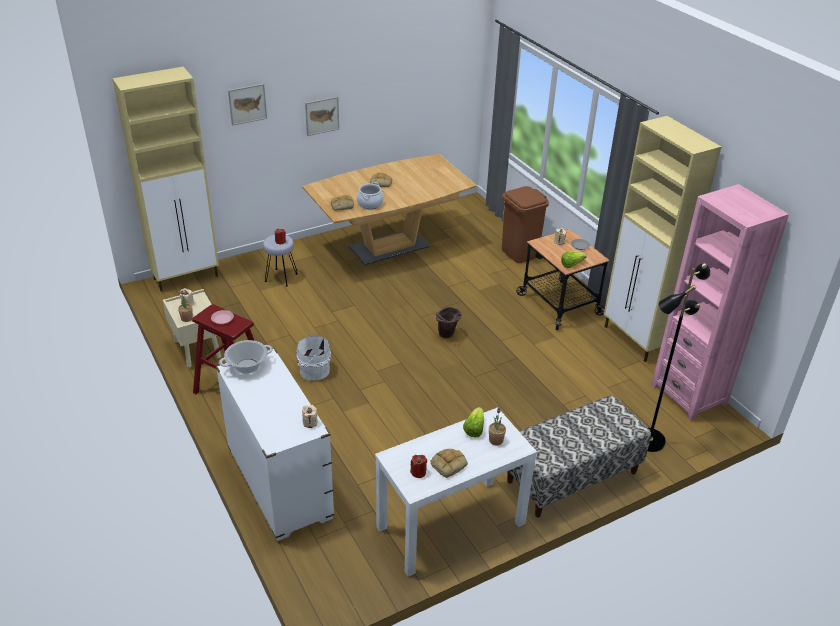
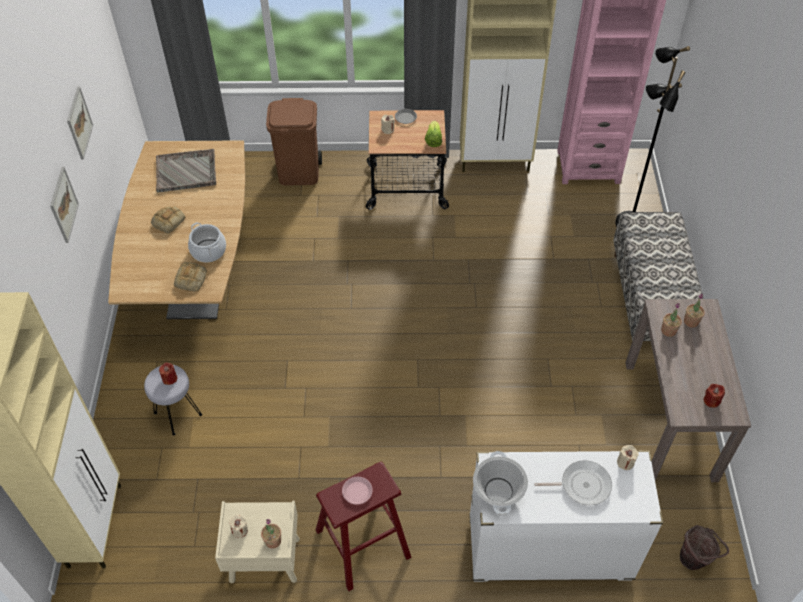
camera: 60 degrees left, 15 degrees up
picture [228,84,267,126] -> picture moved to [67,86,93,160]
white bucket [296,334,331,380] -> none
white console table [375,407,537,576] -> brown console table [626,299,751,482]
bread [430,449,468,478] -> none
brown bucket [436,307,462,338] -> brown bucket moved to [680,525,729,570]
lettuce [463,407,484,437] -> potted plant [661,303,682,337]
none -> grey tray [156,149,216,192]
none -> frying pan [534,460,612,505]

